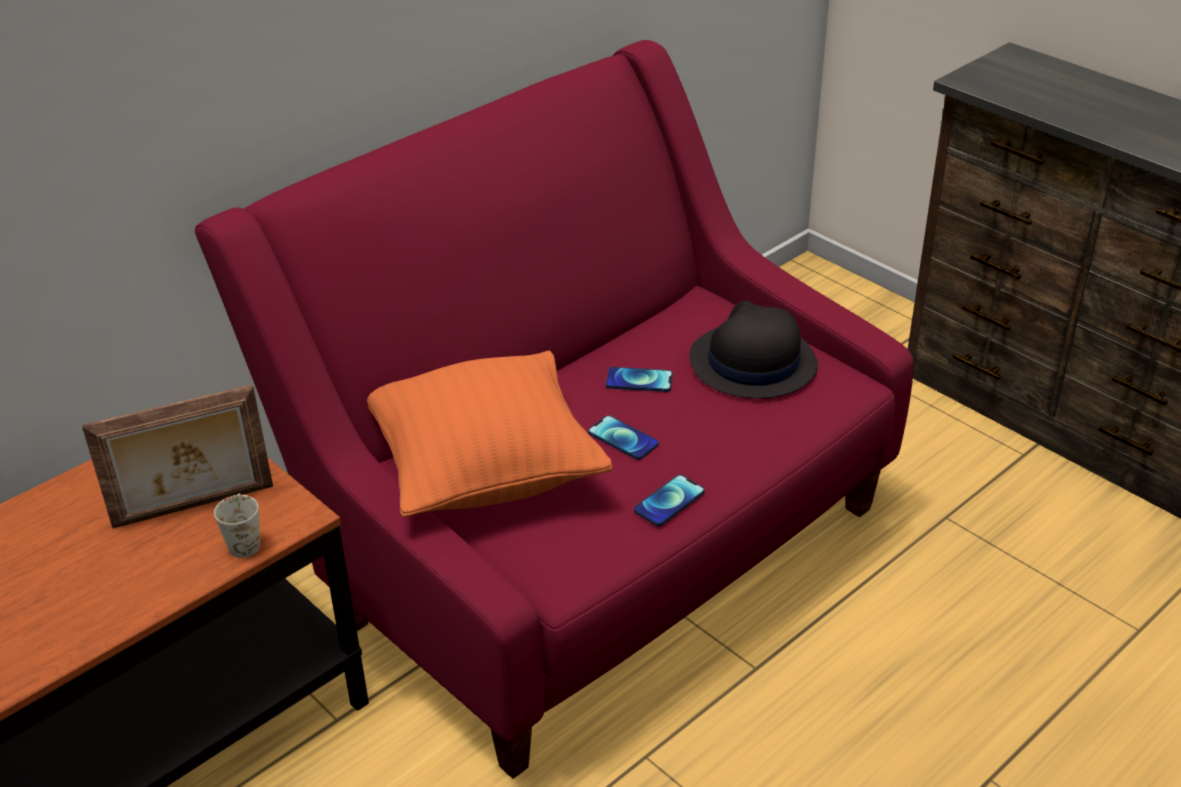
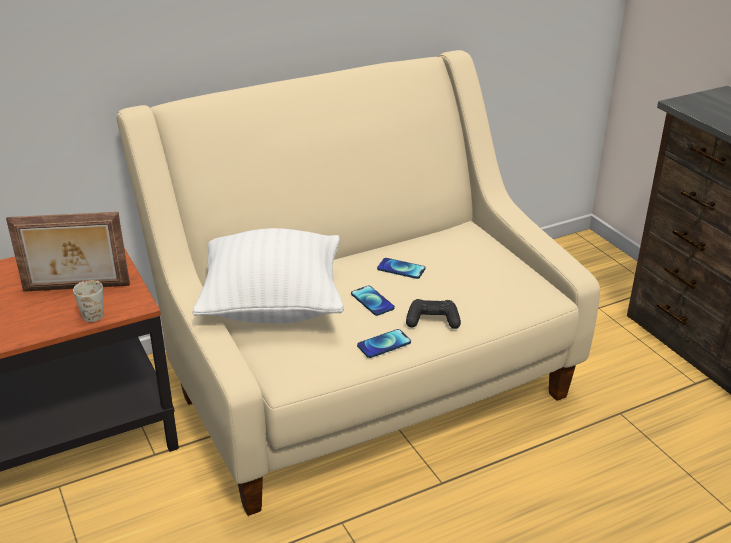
camera: 15 degrees right, 5 degrees down
red sofa [195,40,914,779] -> beige sofa [116,50,600,516]
orange pillow [367,351,612,518] -> white pillow [193,228,344,323]
black hat [689,301,818,399] -> none
none -> black game controller [406,299,461,329]

